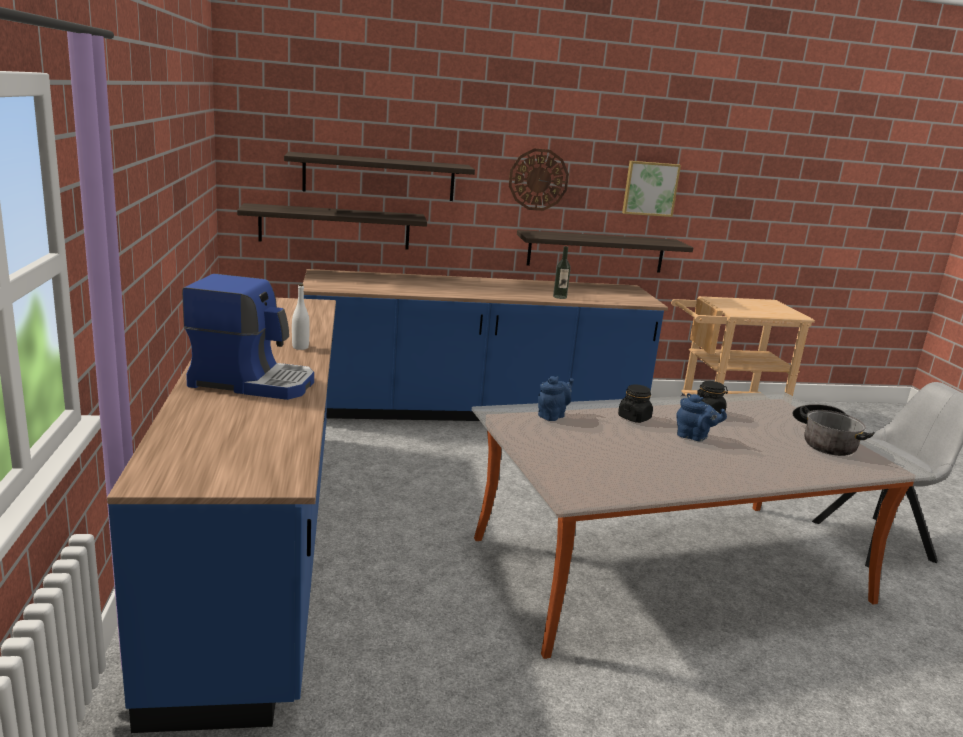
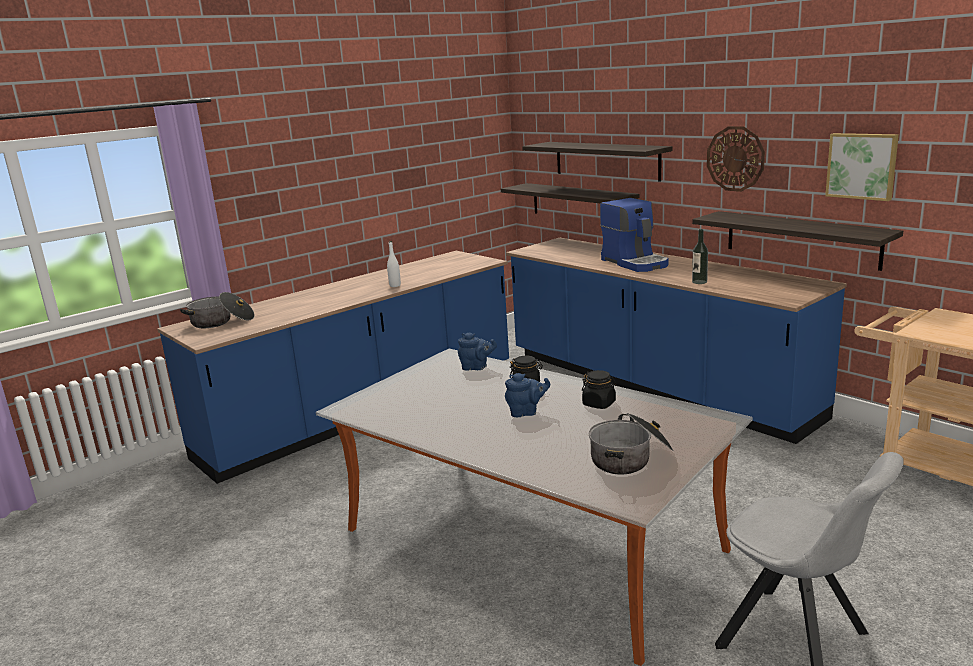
camera: 60 degrees right, 0 degrees up
coffee machine [182,274,314,400] -> coffee machine moved to [600,198,668,272]
blue teapot [676,393,727,442] -> blue teapot turned 90 degrees counterclockwise [505,373,550,417]
none -> cooking pot [180,292,255,328]

